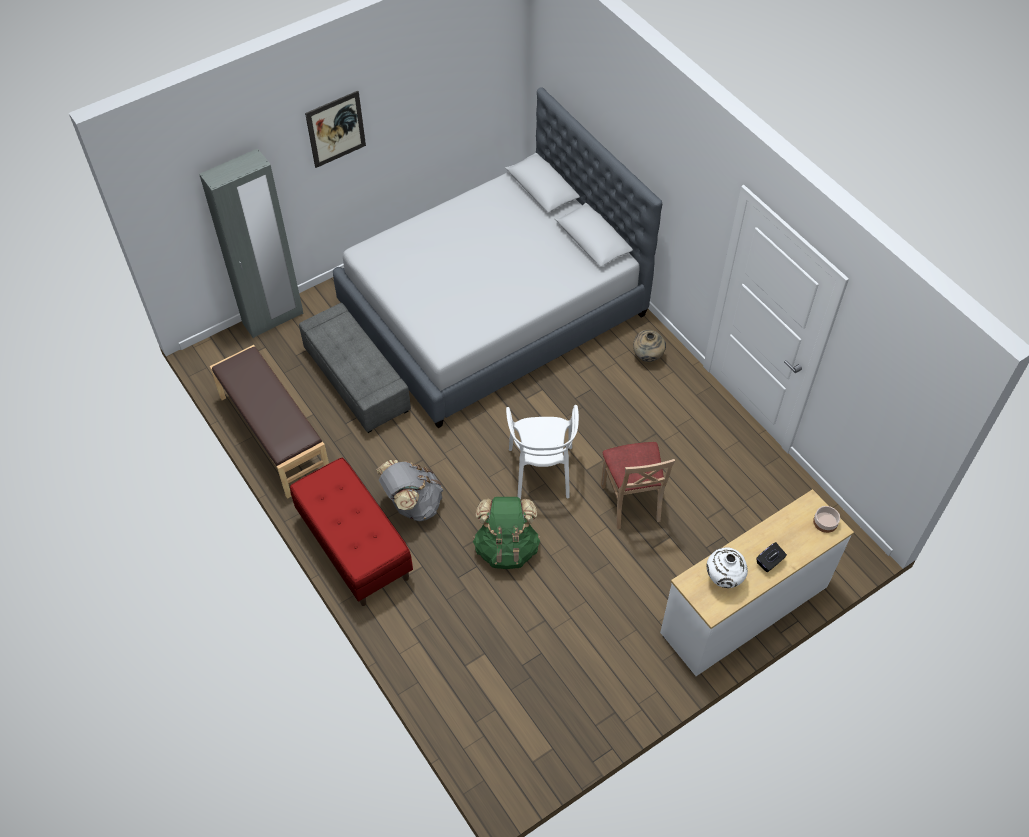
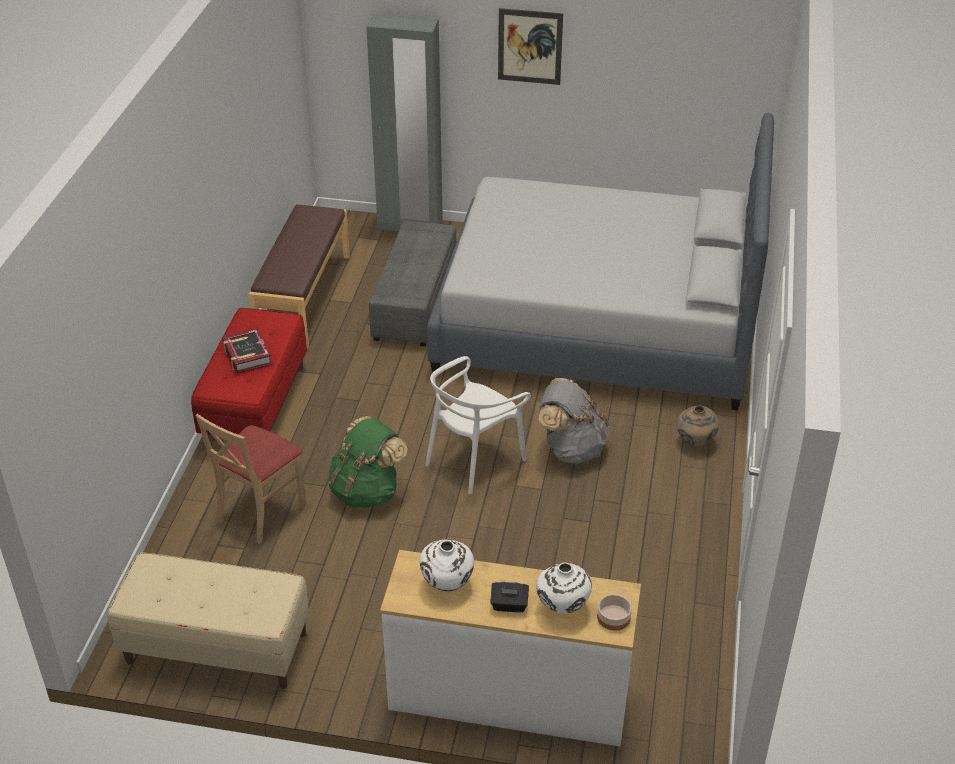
camera: 45 degrees right, 15 degrees down
grey backpack [376,460,443,522] -> grey backpack moved to [539,378,610,464]
beige chair [601,442,675,529] -> beige chair moved to [196,414,307,544]
none -> beige bench [108,552,309,689]
none -> book [222,328,273,374]
none -> white vase [536,562,592,614]

